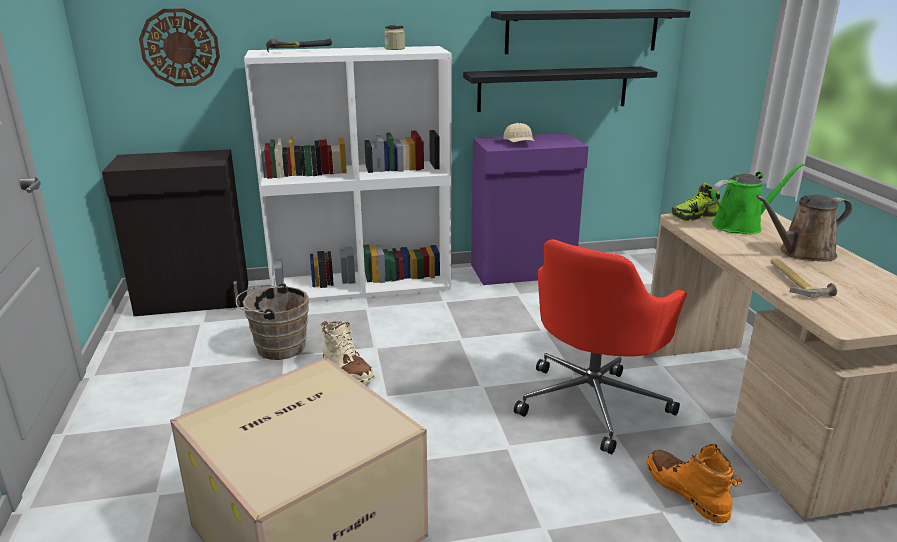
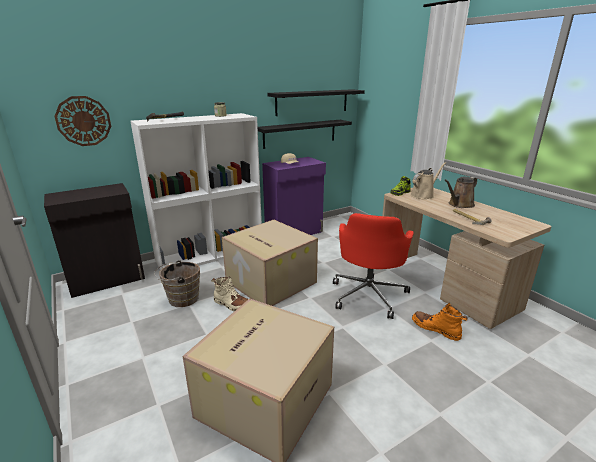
camera: 20 degrees left, 0 degrees up
green watering can [711,163,804,234] -> beige watering can [410,162,446,199]
none -> cardboard box [222,220,318,306]

